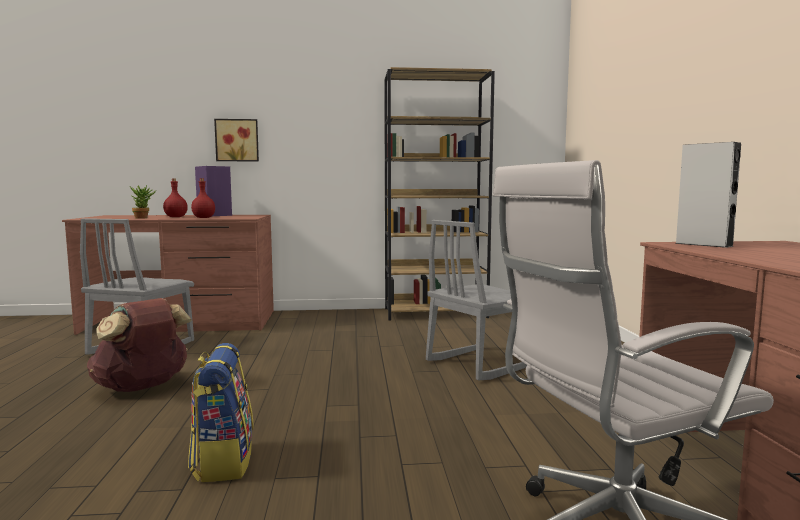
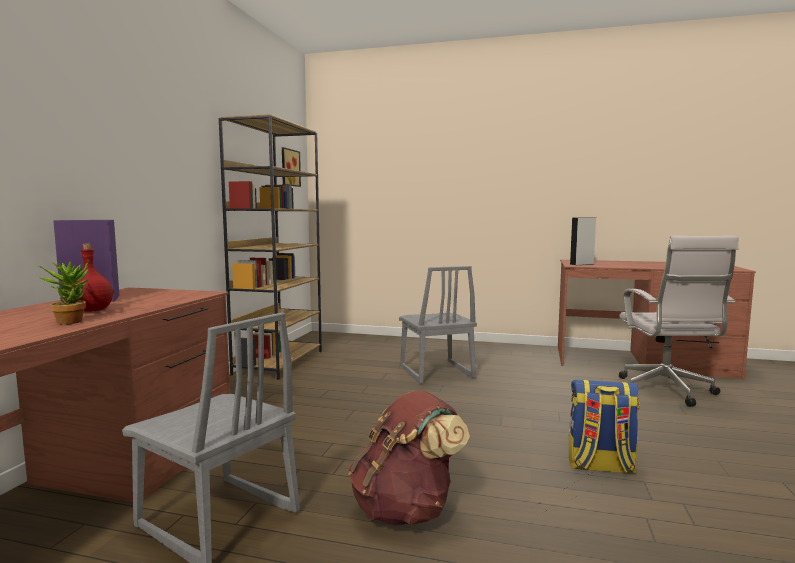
camera: 70 degrees left, 0 degrees up
red bottle [191,178,215,218] -> none
picture [214,119,259,161] -> picture moved to [282,147,301,187]

